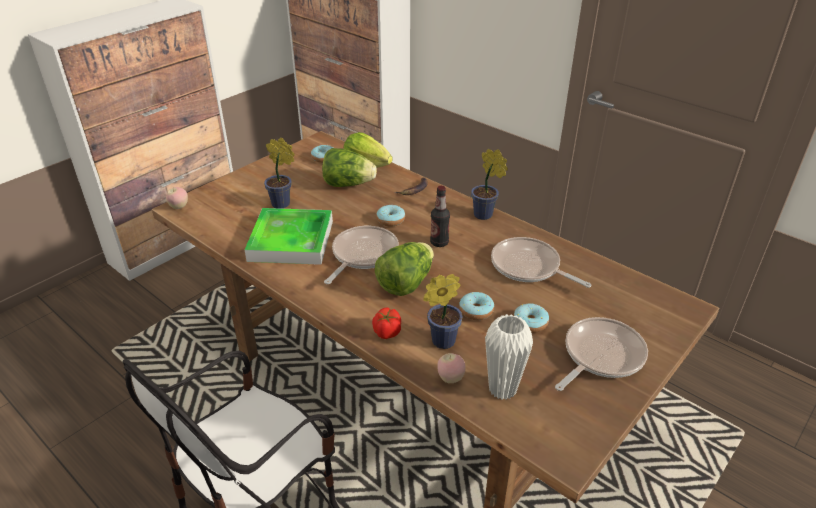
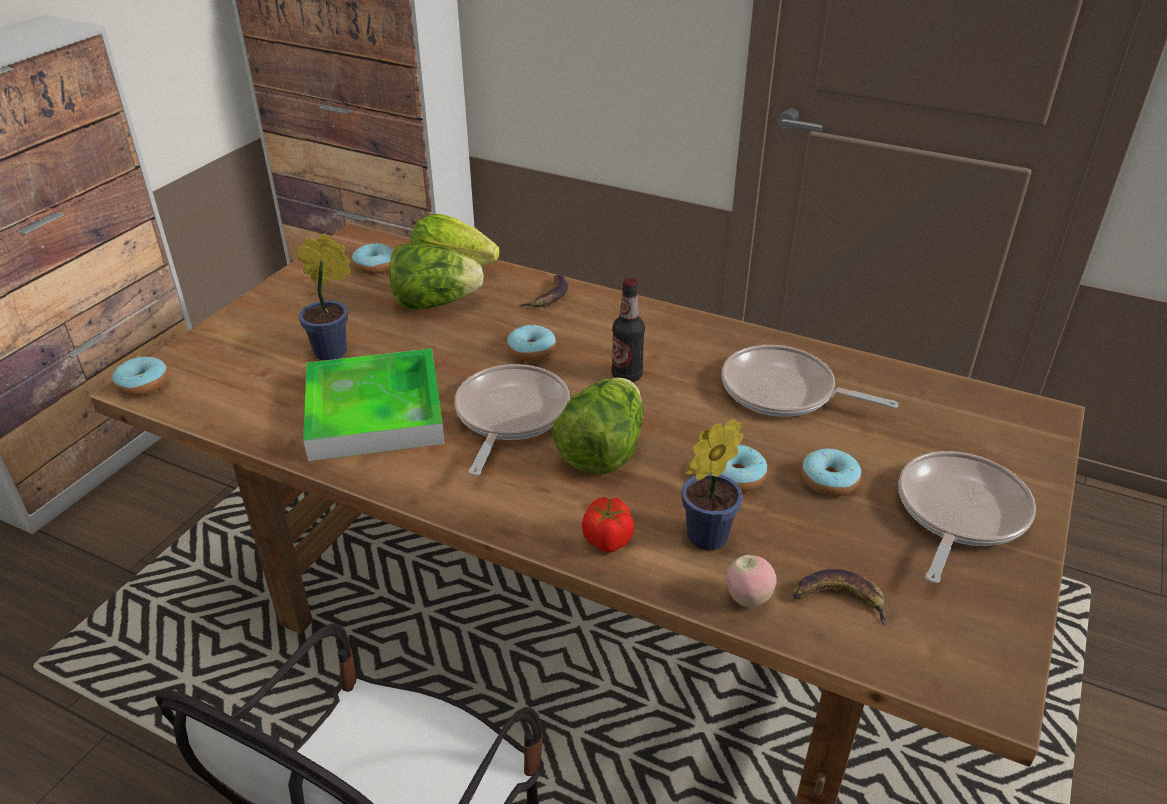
camera: 15 degrees left, 0 degrees up
apple [166,187,188,209] -> donut [112,357,168,396]
potted plant [471,149,508,220] -> none
white vase [485,314,533,400] -> banana [793,569,887,626]

